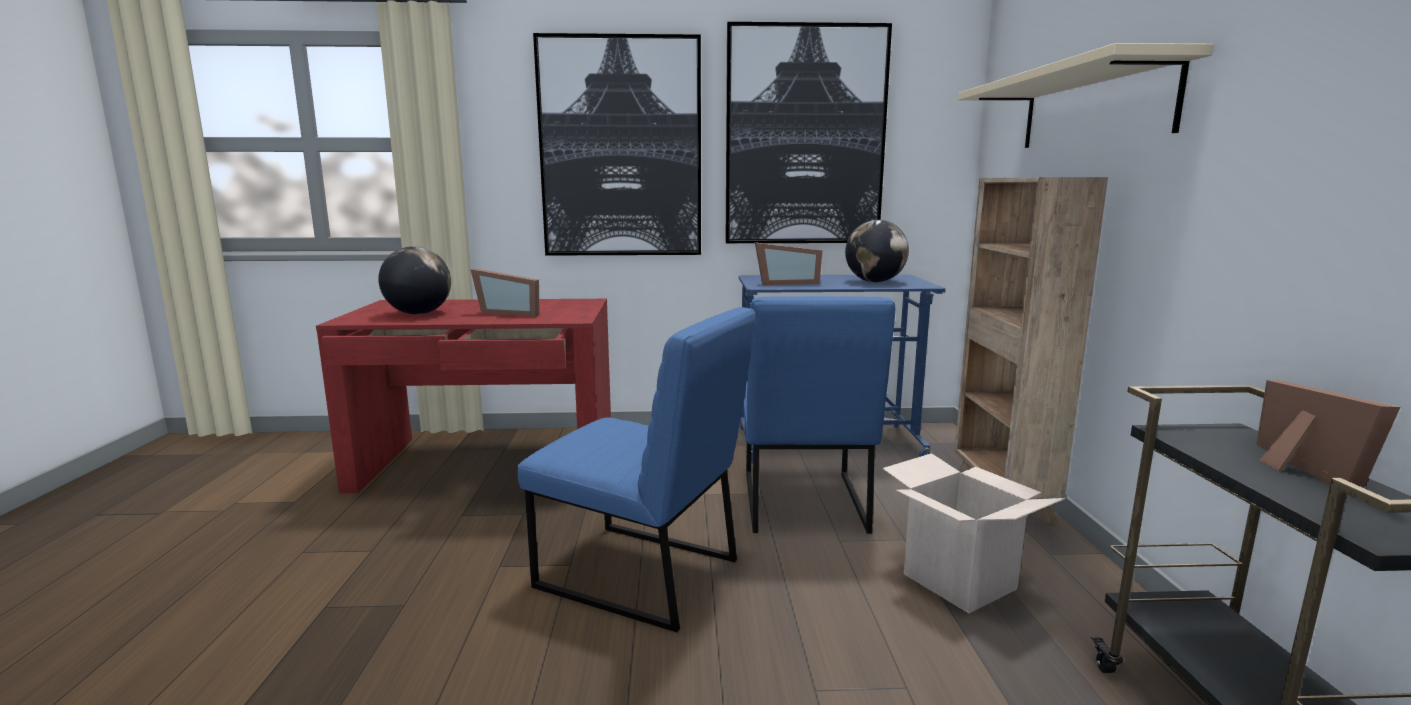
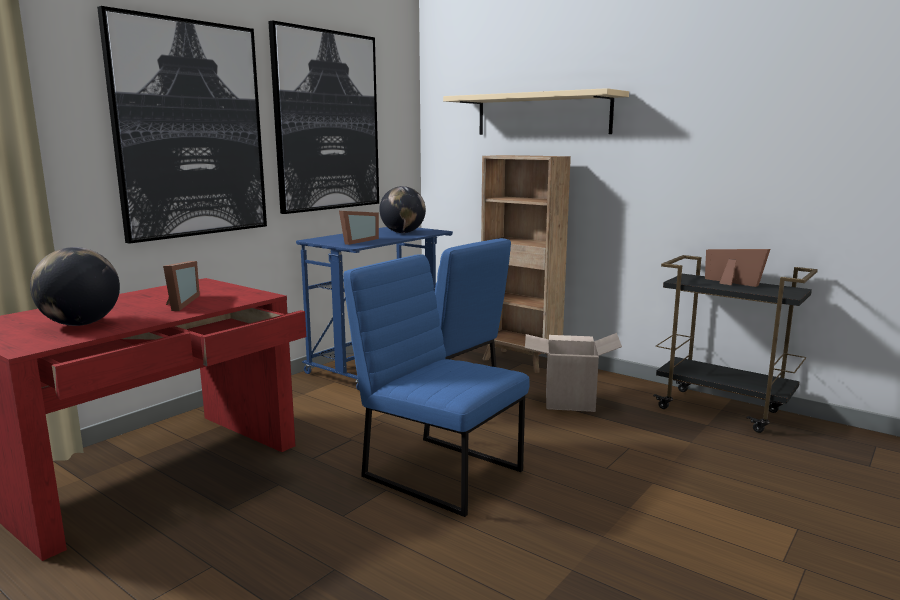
camera: 50 degrees left, 0 degrees up
picture frame [470,268,539,317] -> picture frame turned 60 degrees counterclockwise [163,261,200,311]
blue chair [517,307,755,632] -> blue chair turned 120 degrees counterclockwise [343,255,530,517]

